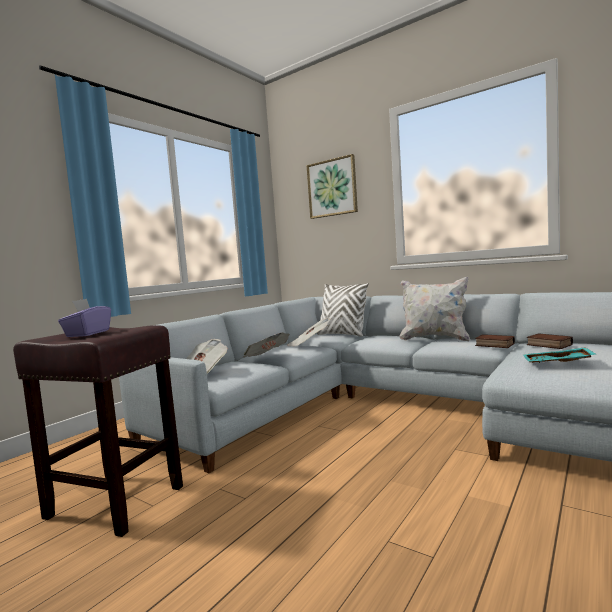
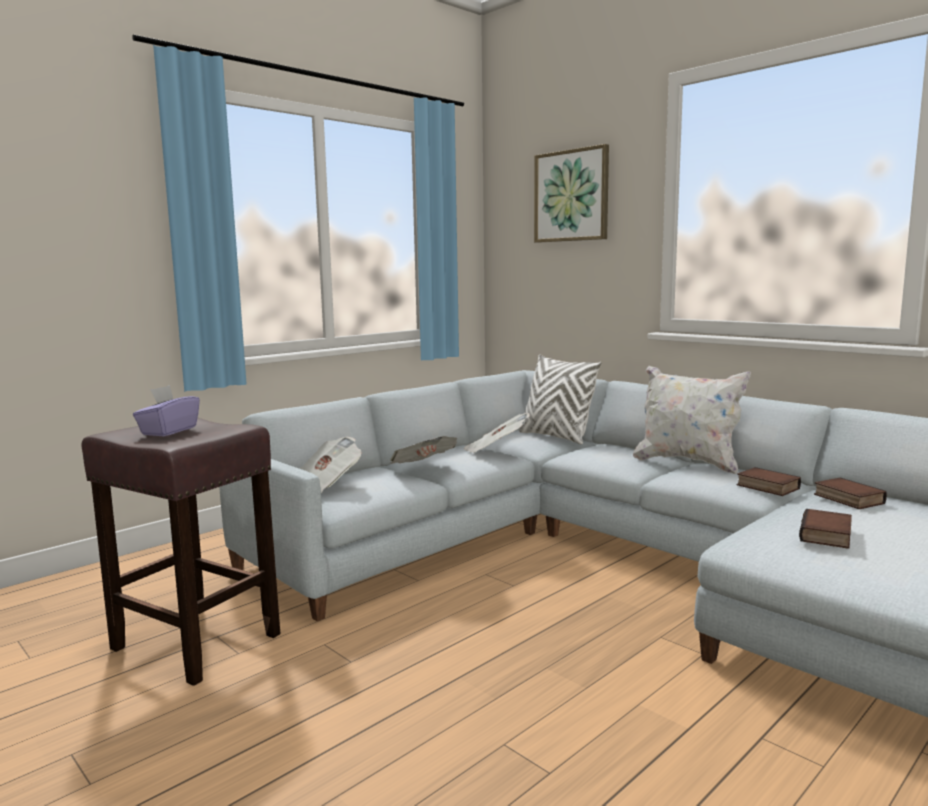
camera: 10 degrees right, 5 degrees up
turquoise tray [523,347,596,363] -> book [799,509,852,549]

